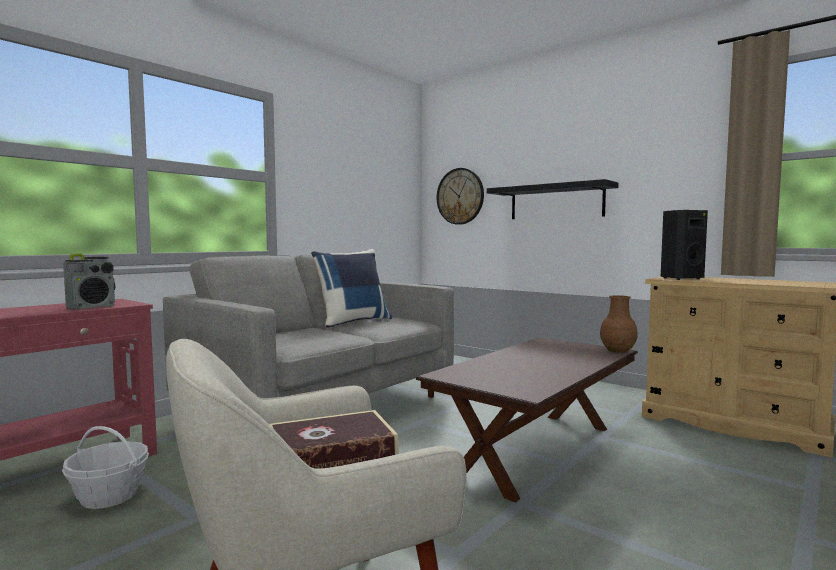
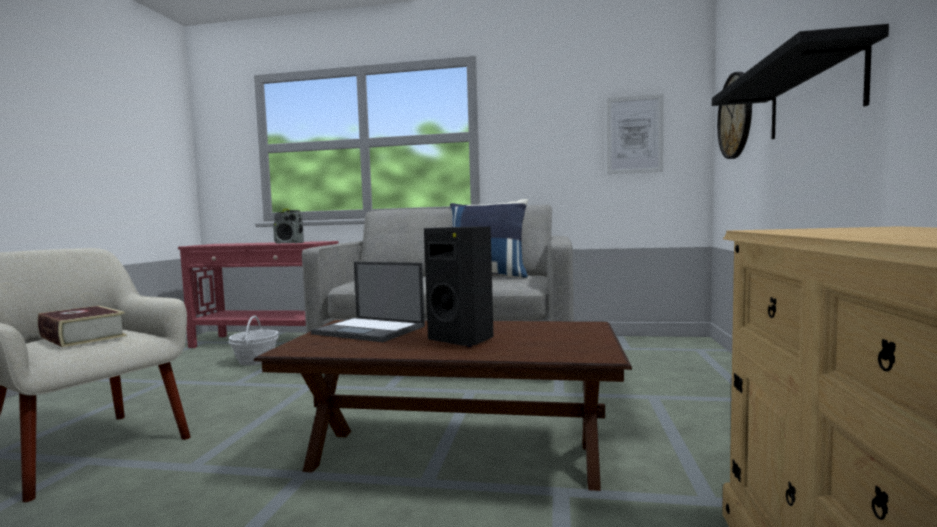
camera: 60 degrees right, 0 degrees up
brown vase [600,295,638,353] -> none
black speaker [661,210,708,280] -> black speaker moved to [424,226,494,347]
none -> laptop [311,262,425,342]
none -> picture [606,94,663,174]

